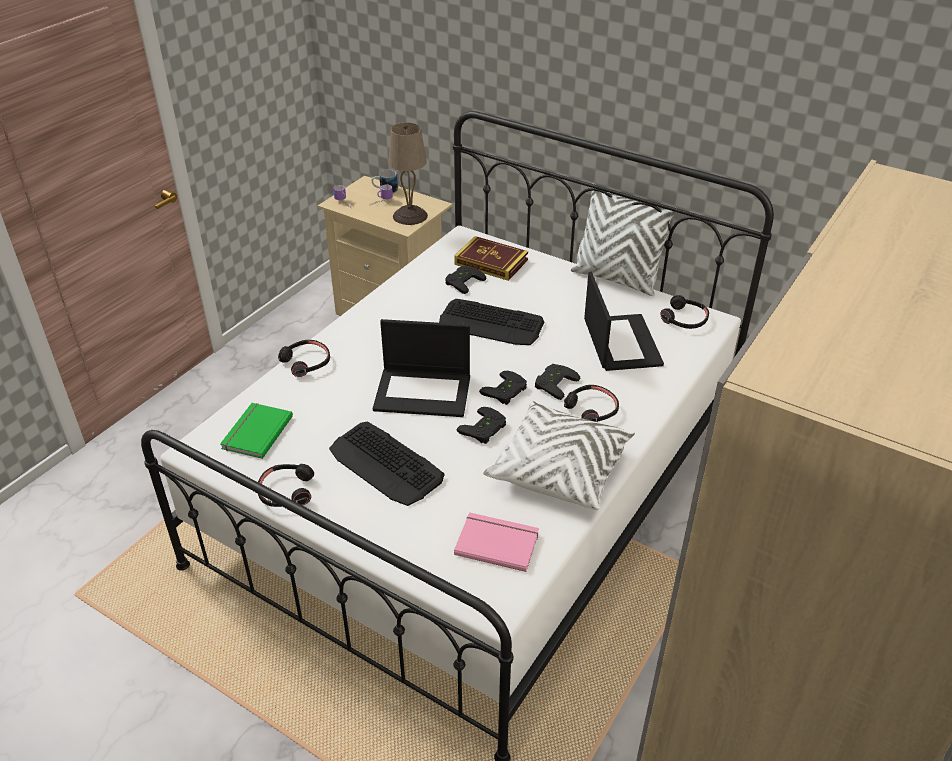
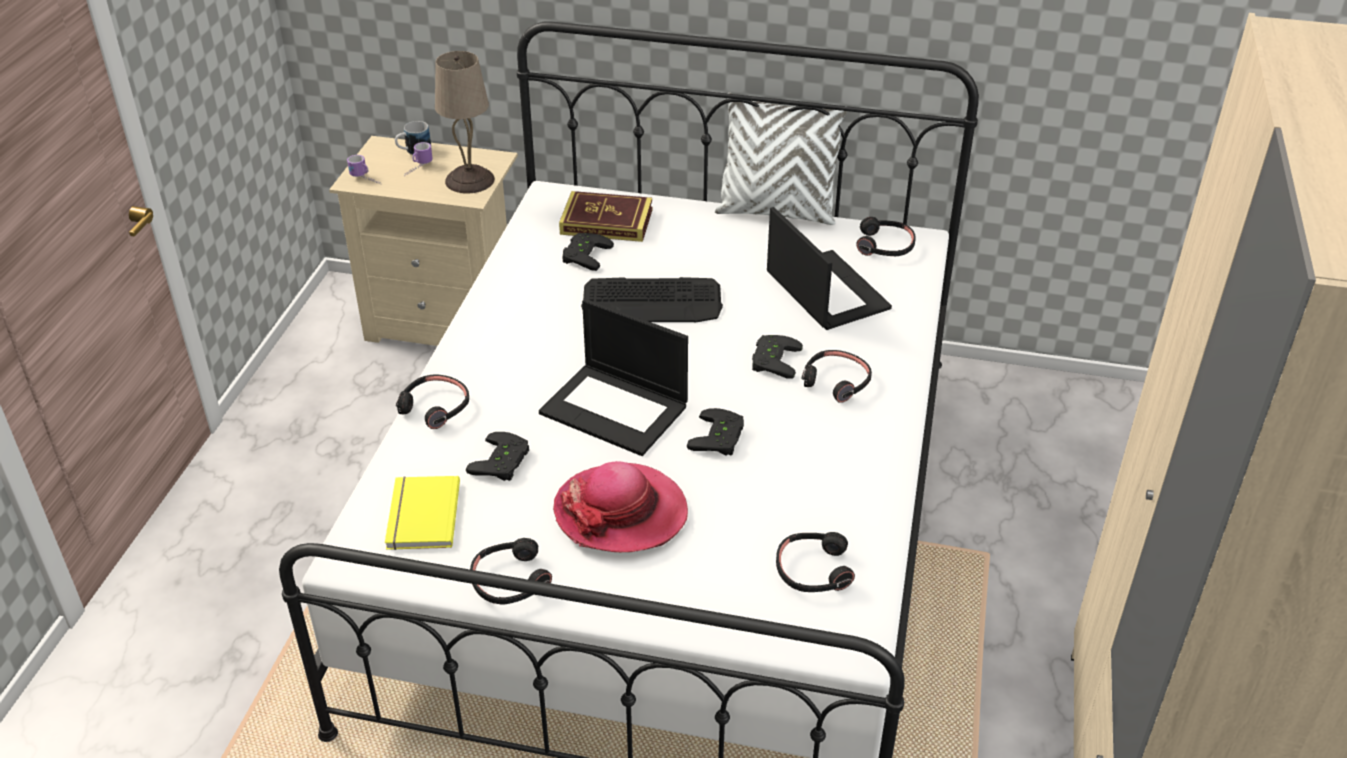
camera: 20 degrees left, 0 degrees up
green book [220,403,293,459] -> yellow book [385,476,460,550]
keyboard [329,422,445,506] -> hat [553,461,688,552]
laptop [373,319,470,417] -> laptop turned 45 degrees clockwise [539,299,688,456]
pink book [454,512,539,572] -> black headphones [776,532,855,592]
black game controller [479,371,527,405] -> black game controller moved to [466,432,529,481]
white pillow [483,401,635,510] -> none

